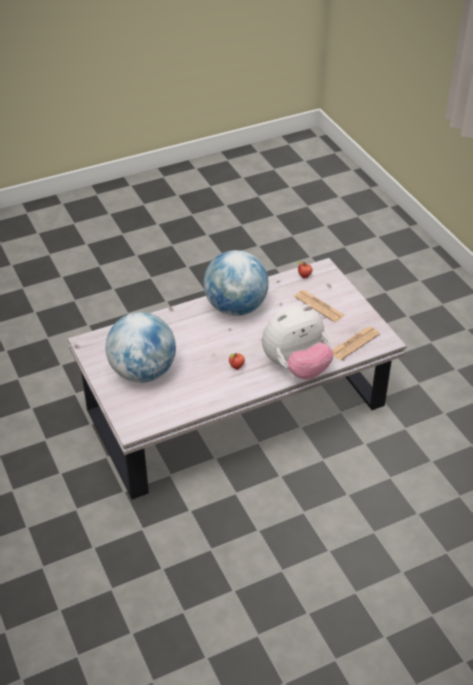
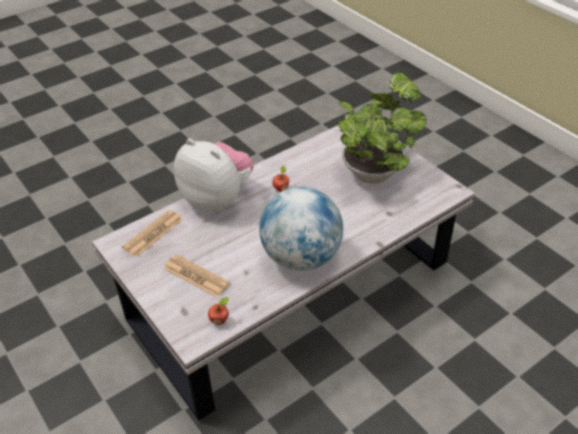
camera: 170 degrees right, 0 degrees up
globe [106,312,176,383] -> potted plant [334,72,427,184]
plush toy [262,305,333,380] -> plush toy turned 75 degrees clockwise [174,138,254,212]

